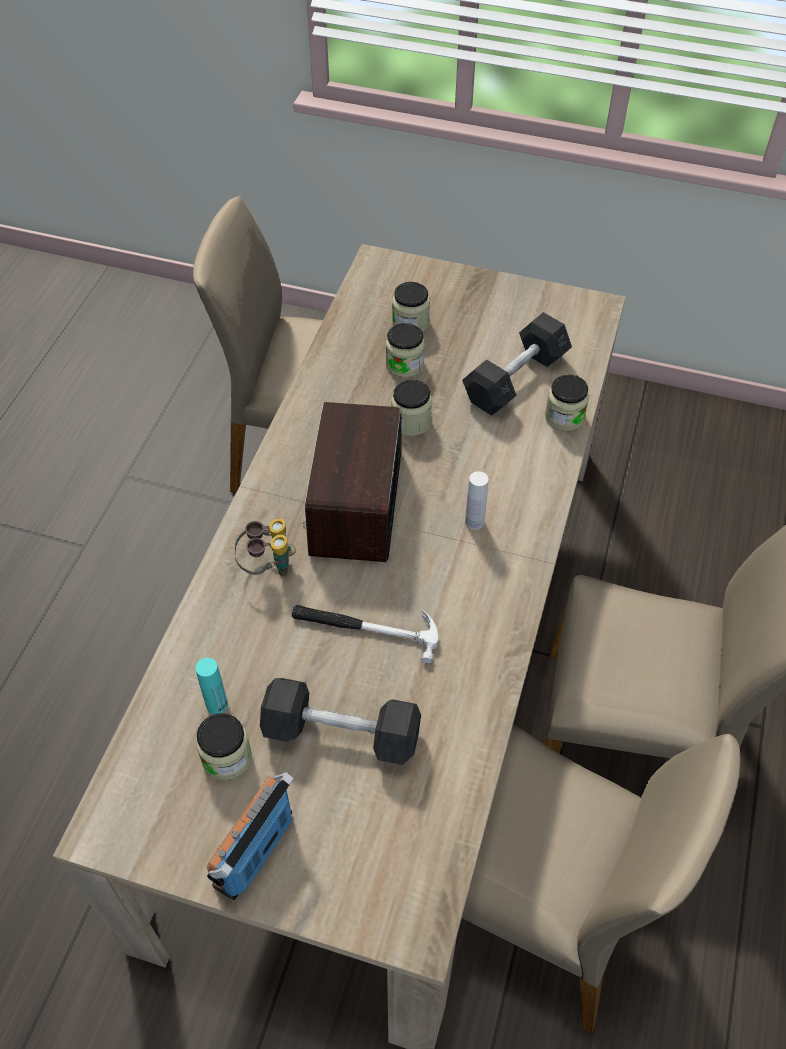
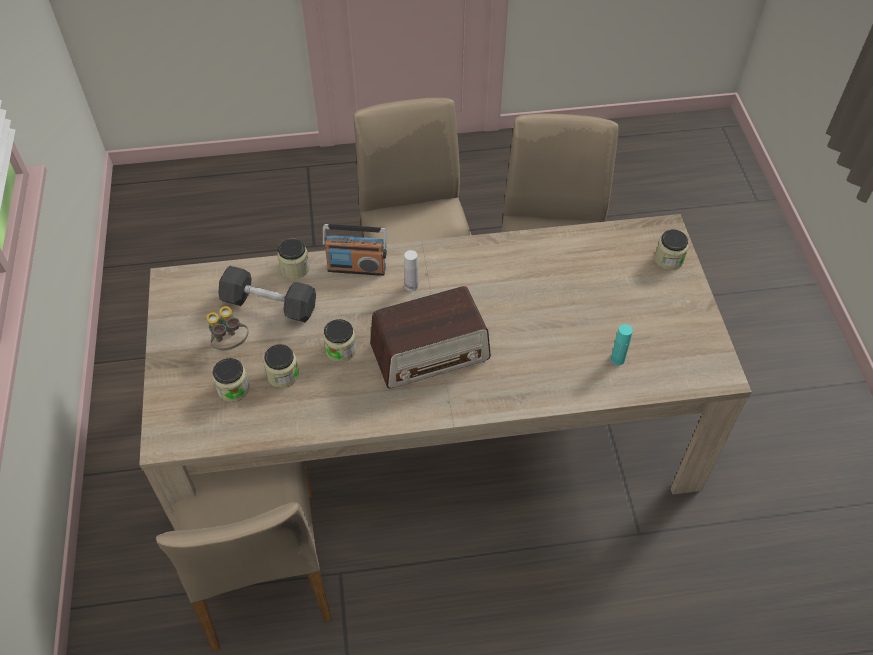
camera: 115 degrees left, 0 degrees up
jar [196,713,252,780] -> jar moved to [654,229,688,270]
radio [207,772,294,900] -> radio moved to [322,224,387,276]
binoculars [234,518,296,576] -> binoculars moved to [207,306,249,350]
grey dumbbell [260,678,421,765] -> none
hammer [292,605,438,664] -> none

